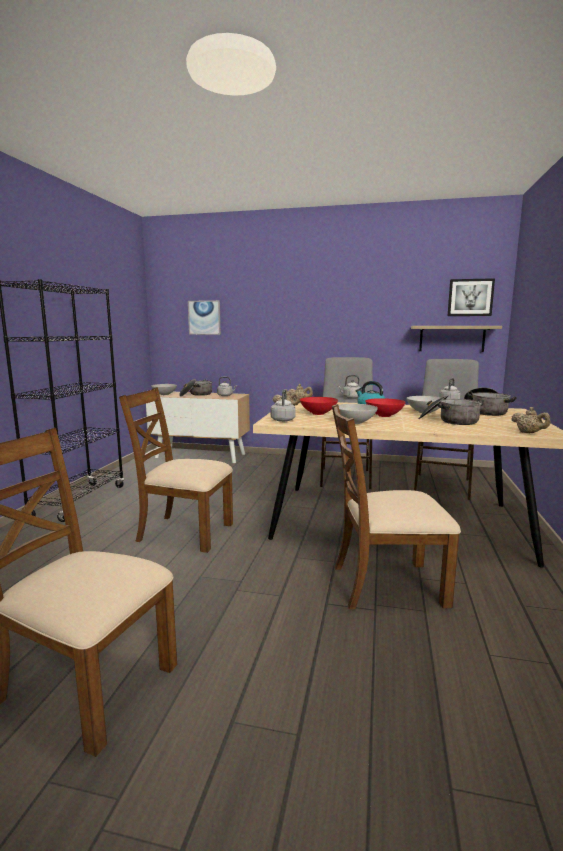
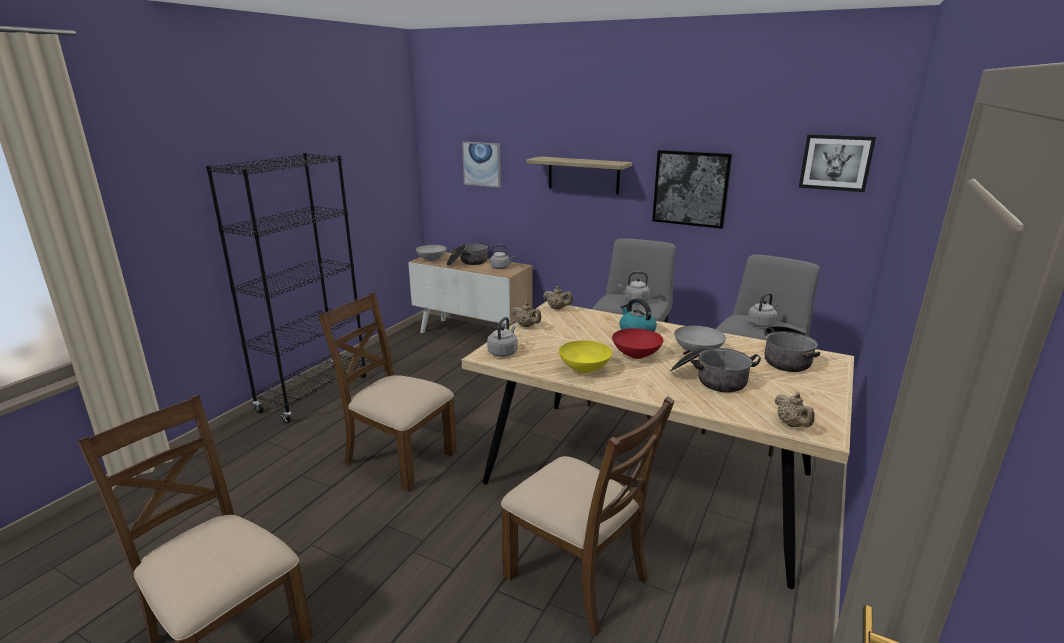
camera: 15 degrees right, 10 degrees up
red bowl [300,397,338,415] -> none
brown chair [332,404,461,609] -> brown chair turned 150 degrees counterclockwise [501,396,675,636]
grey bowl [338,404,378,424] -> yellow bowl [559,340,612,373]
shelf [411,326,502,352] -> shelf moved to [526,156,632,194]
none -> picture [652,150,732,229]

